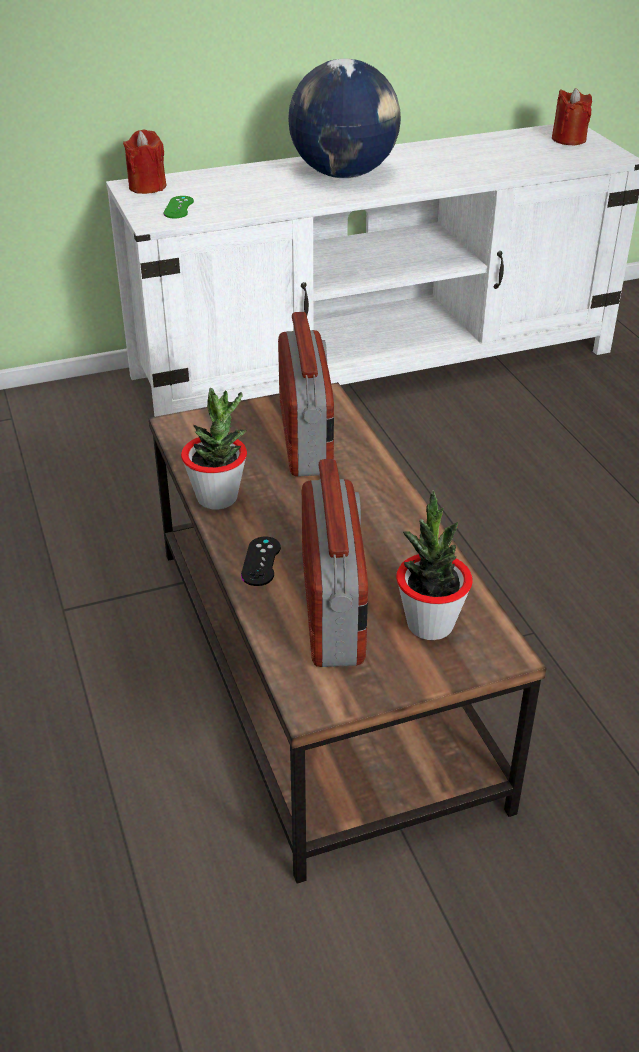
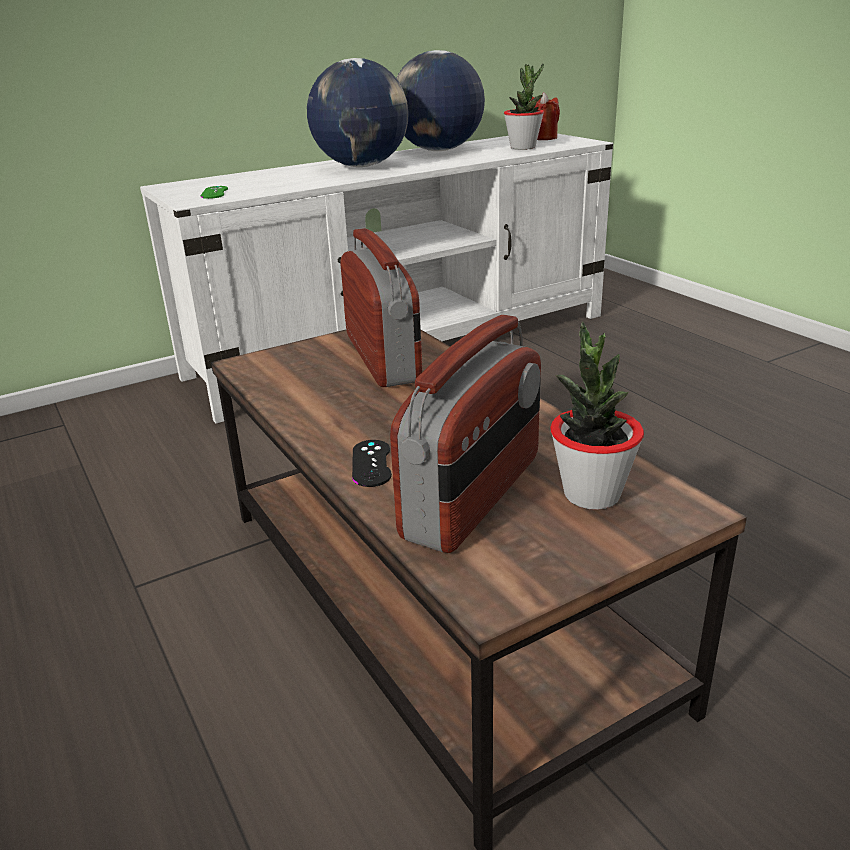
camera: 10 degrees left, 10 degrees down
red candle [123,129,166,194] -> none
potted plant [181,388,247,510] -> potted plant moved to [504,64,544,150]
radio [302,459,368,667] -> radio turned 45 degrees clockwise [390,315,541,553]
none -> globe [396,50,485,151]

